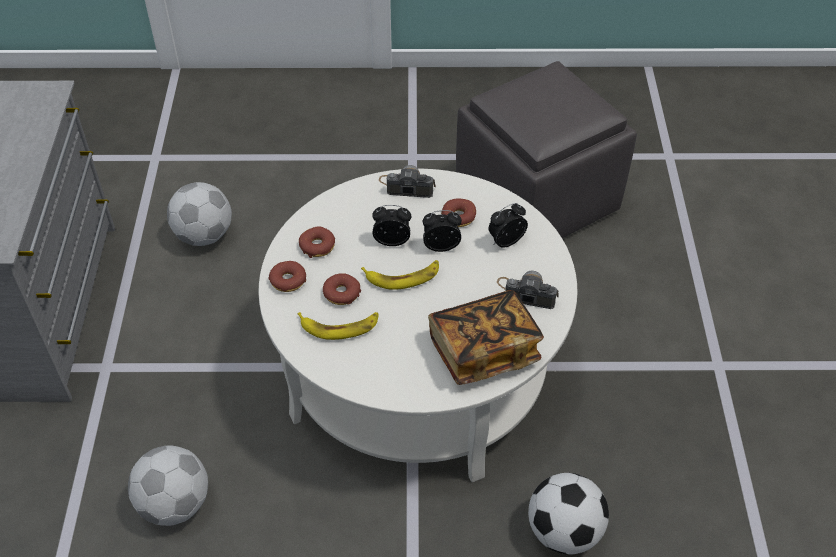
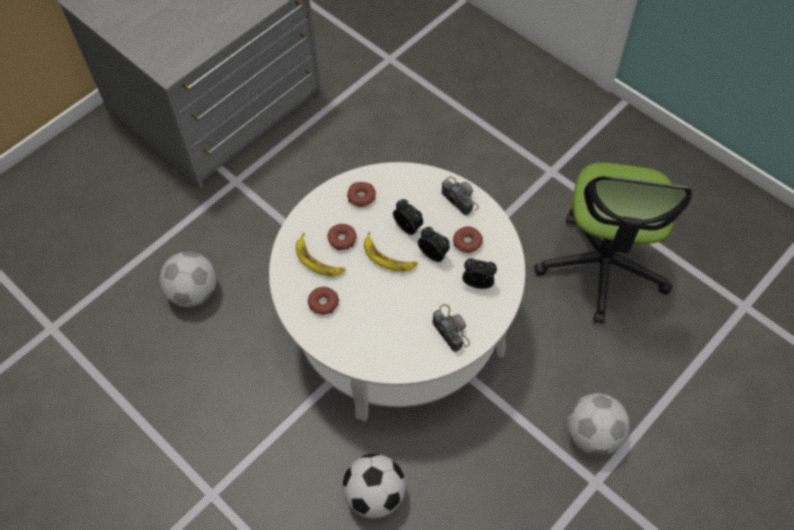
camera: 45 degrees right, 10 degrees up
football [167,182,232,246] -> football moved to [567,393,630,456]
donut [268,261,306,292] -> donut moved to [308,287,339,315]
book [428,290,544,385] -> none
grey ottoman [456,61,637,238] -> office chair [534,162,692,324]

